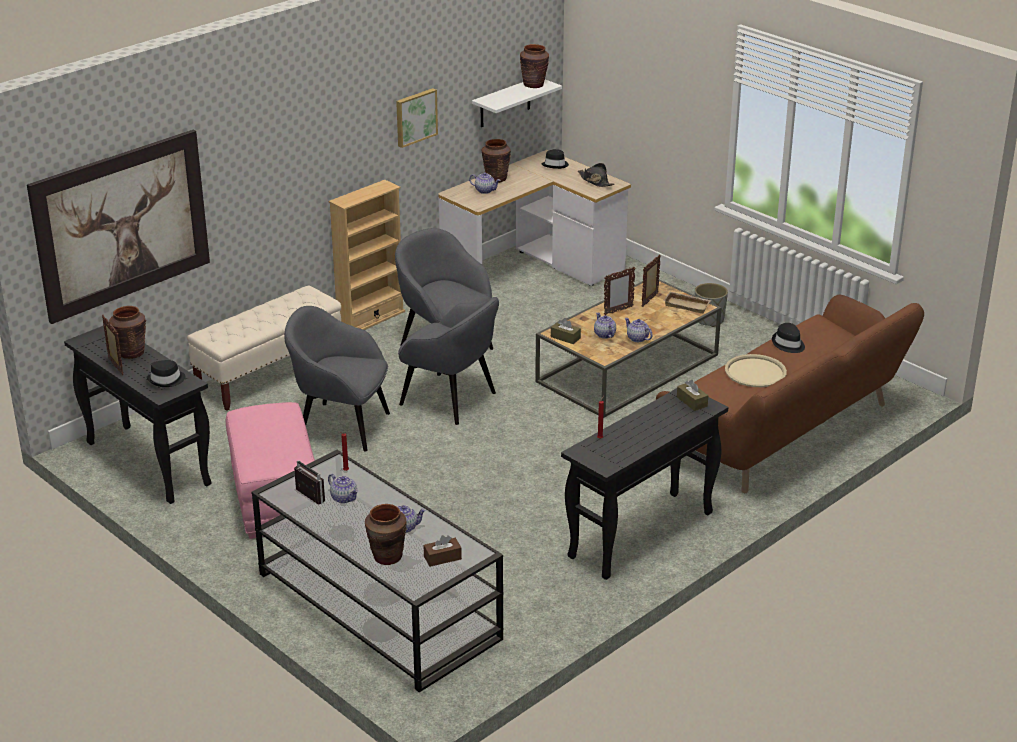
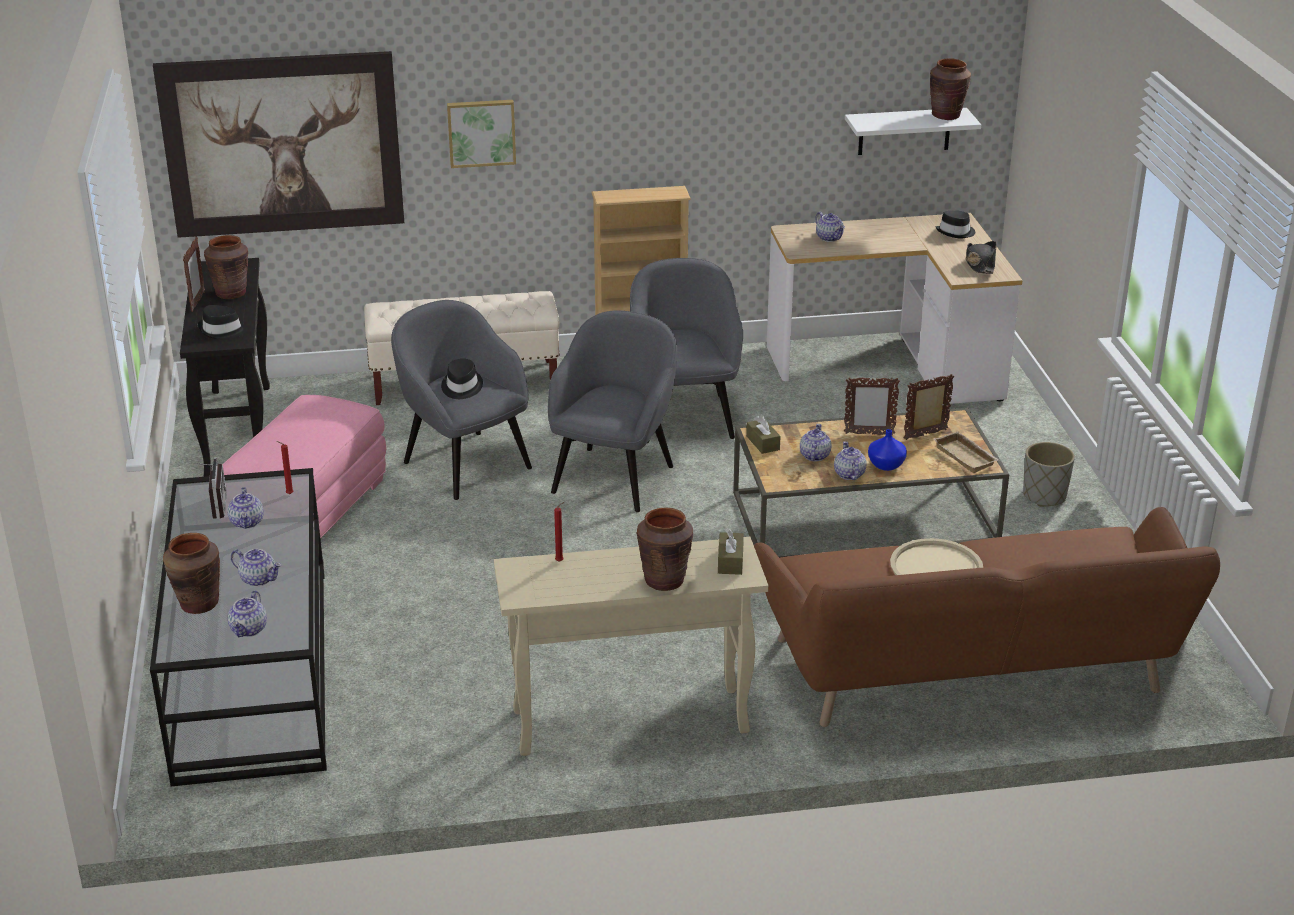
camera: 35 degrees right, 0 degrees up
picture [396,88,438,148] -> picture moved to [447,100,516,168]
grey armchair [398,297,499,425] -> grey armchair turned 135 degrees counterclockwise [548,310,677,512]
brown tissue box [423,535,462,567] -> teapot [228,590,267,637]
brown vase [482,139,511,183] -> brown vase moved to [636,508,693,591]
black console table [561,388,728,580] -> beige console table [494,537,768,756]
black hat [772,323,805,353] -> black hat moved to [441,359,483,399]
none -> blue vase [868,429,907,471]

